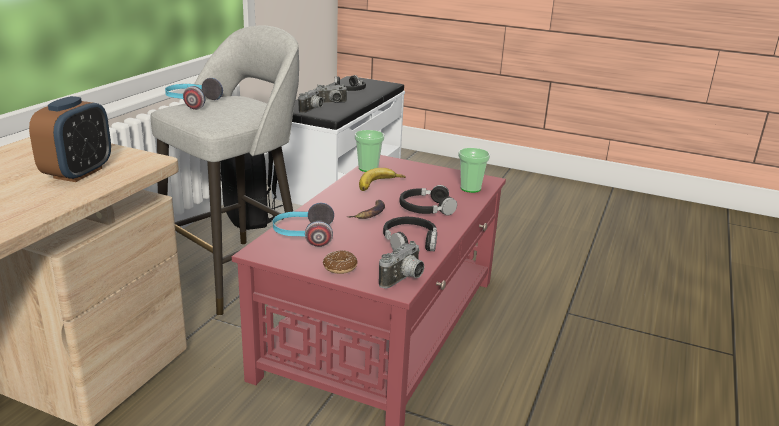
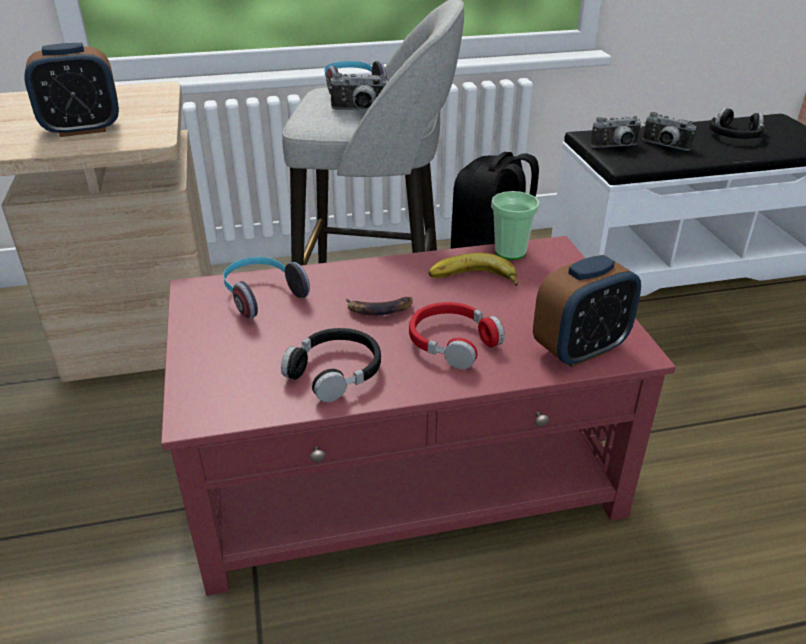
camera: 55 degrees right, 10 degrees up
donut [323,250,357,274] -> none
camera [379,241,424,289] -> camera moved to [329,73,389,110]
black headphones [400,185,457,216] -> red headphones [409,302,505,369]
cup [458,148,490,193] -> alarm clock [533,255,641,367]

